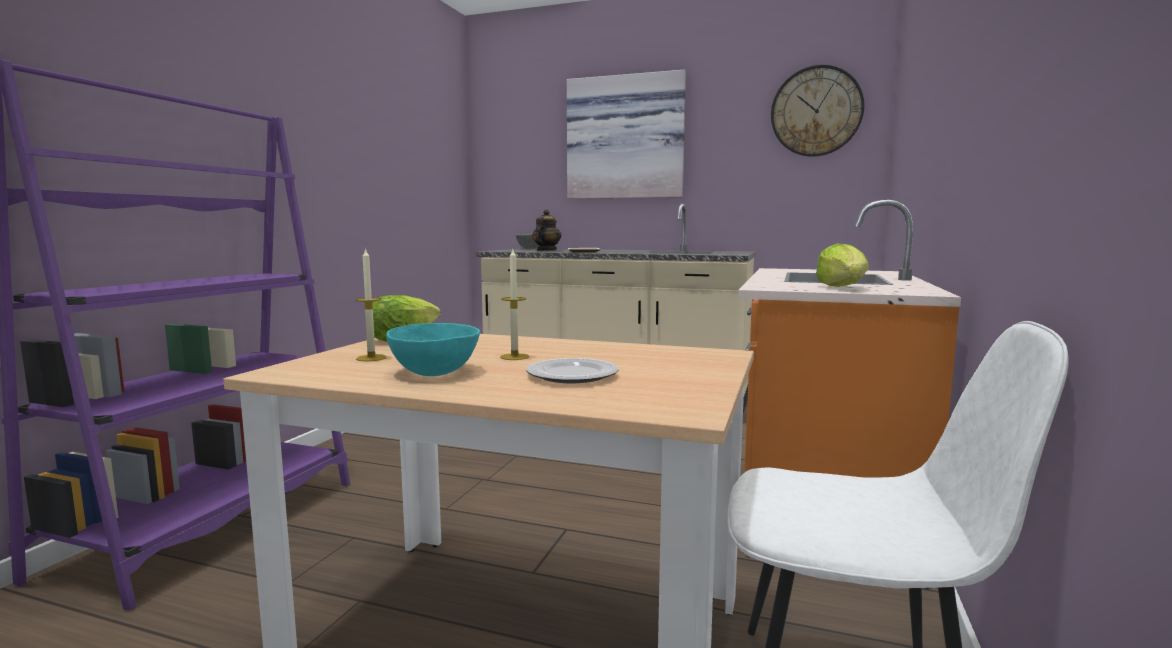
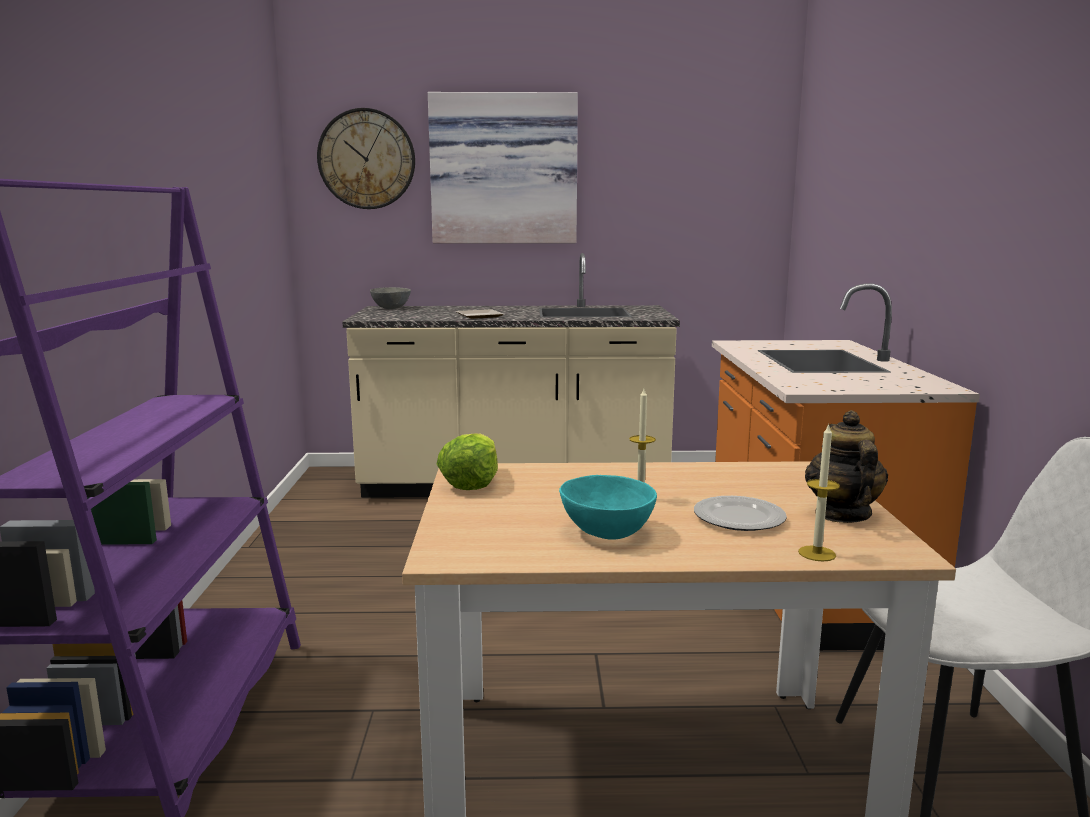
camera: 20 degrees left, 5 degrees up
candle [355,248,387,361] -> candle moved to [798,423,840,561]
teapot [532,209,562,251] -> teapot moved to [805,410,888,523]
wall clock [771,65,864,157] -> wall clock moved to [317,108,415,209]
lettuce [816,243,869,287] -> none

